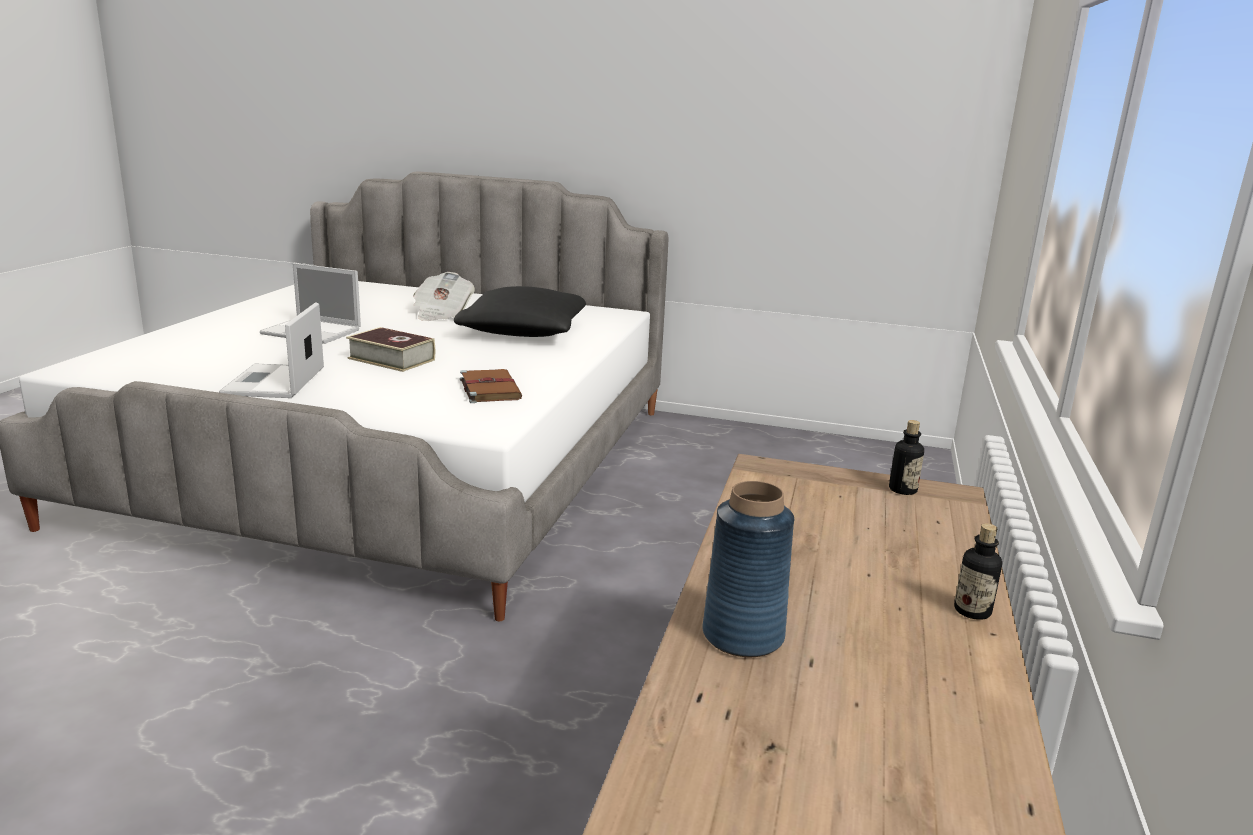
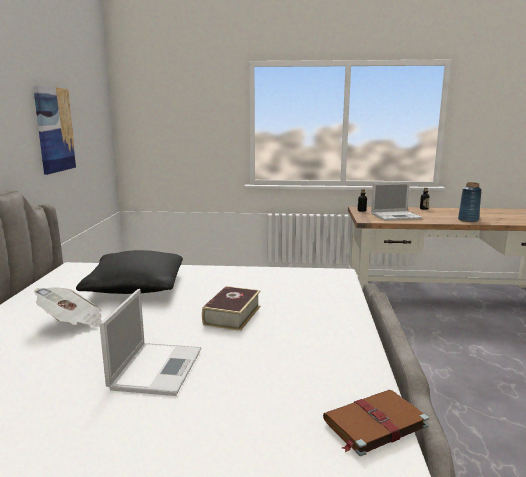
camera: 100 degrees left, 5 degrees down
laptop [219,302,324,398] -> laptop moved to [371,182,422,221]
brown book [460,369,522,403] -> brown book moved to [323,390,429,456]
none -> picture [33,86,77,175]

